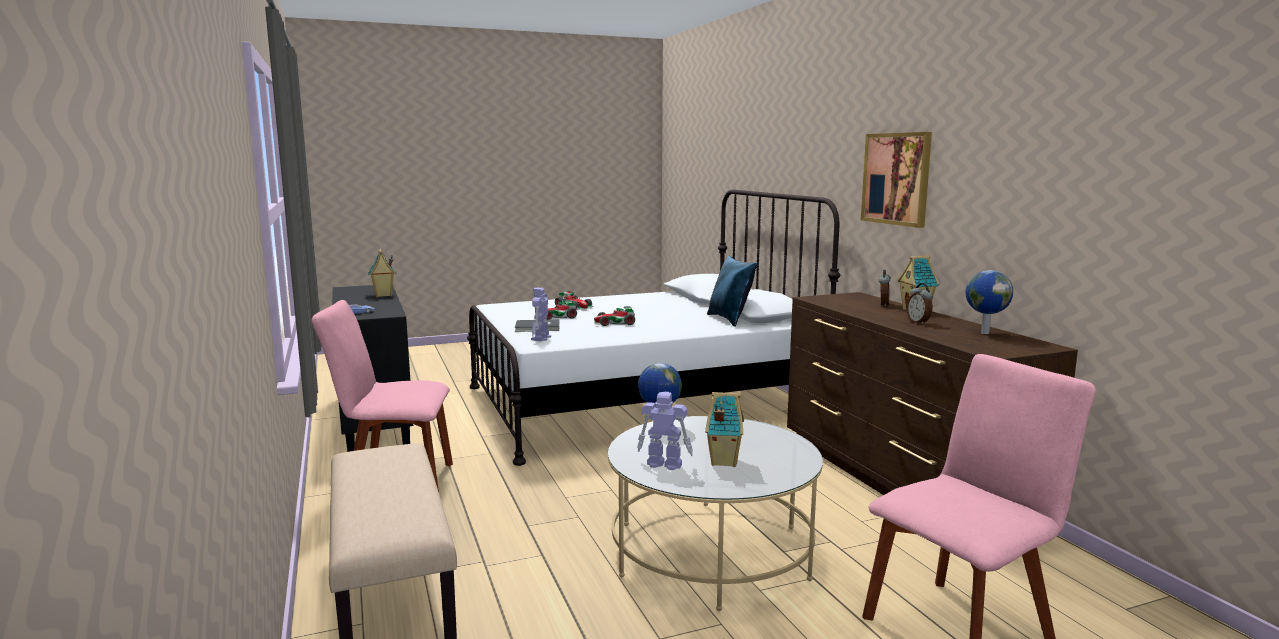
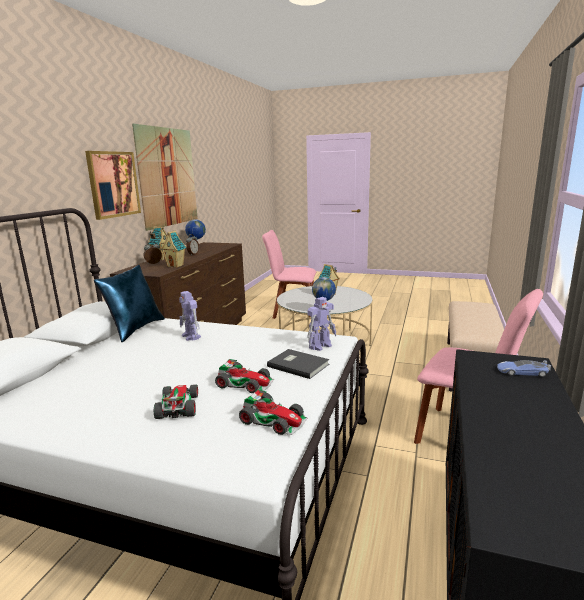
camera: 140 degrees left, 5 degrees up
toy house [368,249,396,297] -> toy house moved to [160,230,186,268]
toy car [594,306,635,326] -> toy car moved to [239,389,308,435]
toy robot [637,392,693,470] -> toy robot moved to [179,291,201,341]
none -> picture [132,124,198,231]

